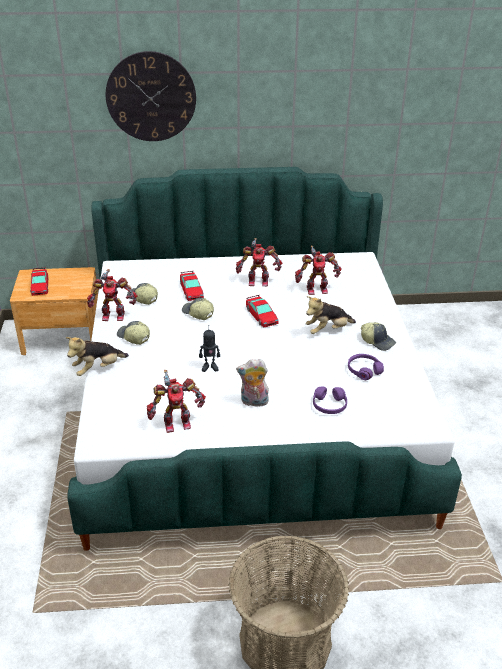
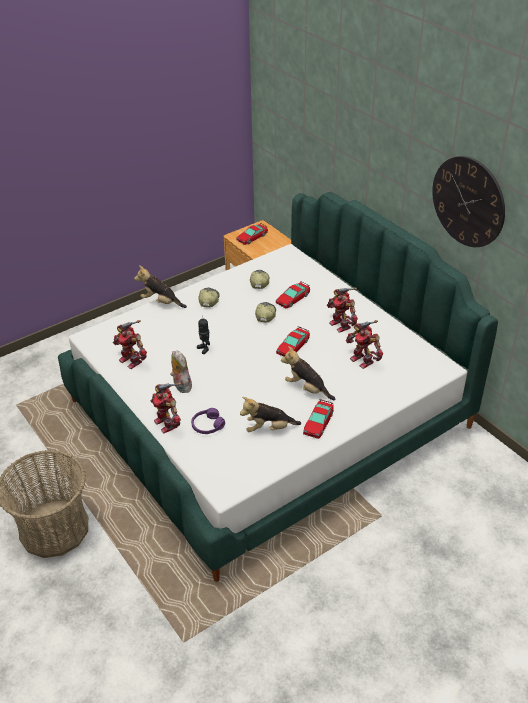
camera: 60 degrees right, 5 degrees up
toy robot [87,269,137,321] -> toy robot moved to [150,382,181,434]
wall clock [106,51,196,141] -> wall clock moved to [432,156,505,247]
purple headphones [348,354,384,380] -> plush toy [240,397,301,432]
cap [361,322,396,351] -> toy car [303,399,334,439]

